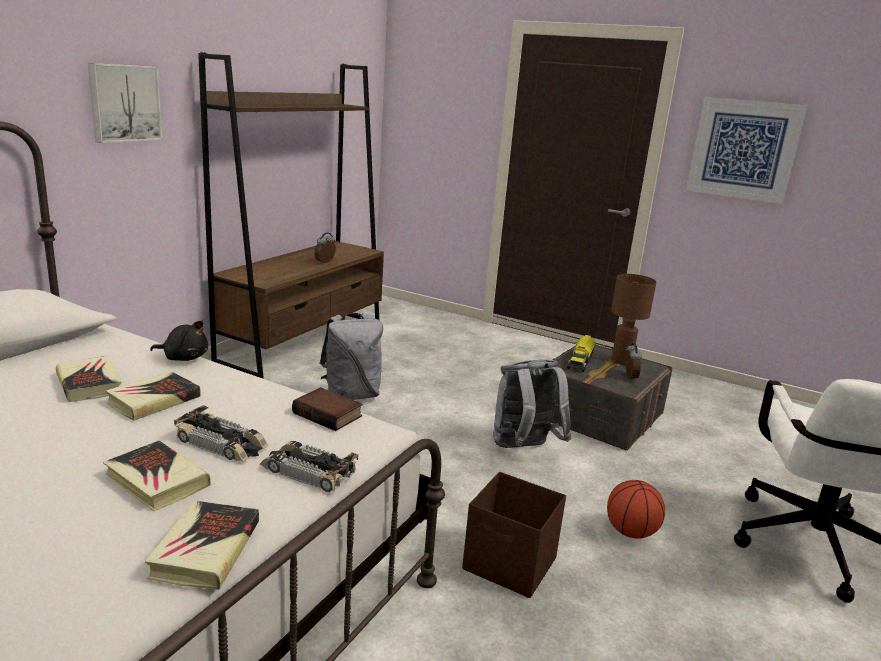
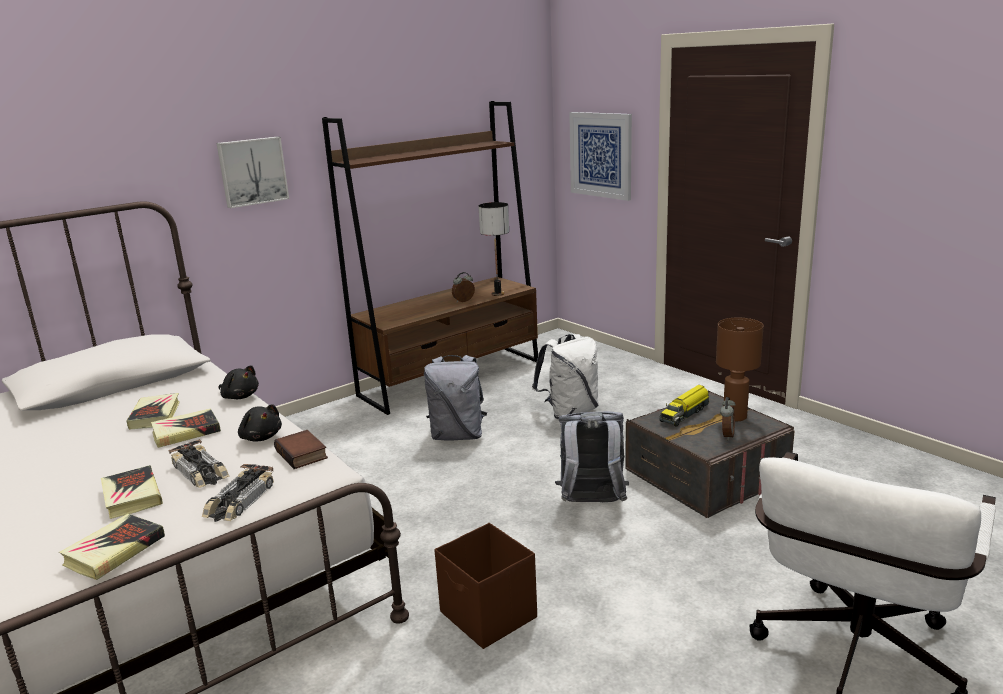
camera: 25 degrees right, 0 degrees up
toy car [259,441,358,492] -> toy car turned 120 degrees counterclockwise [202,464,274,522]
basketball [607,480,665,539] -> none
picture [686,97,807,204] -> picture moved to [569,112,632,201]
none -> black plush toy [238,404,282,441]
none -> table lamp [478,202,509,296]
none -> white backpack [532,334,598,419]

